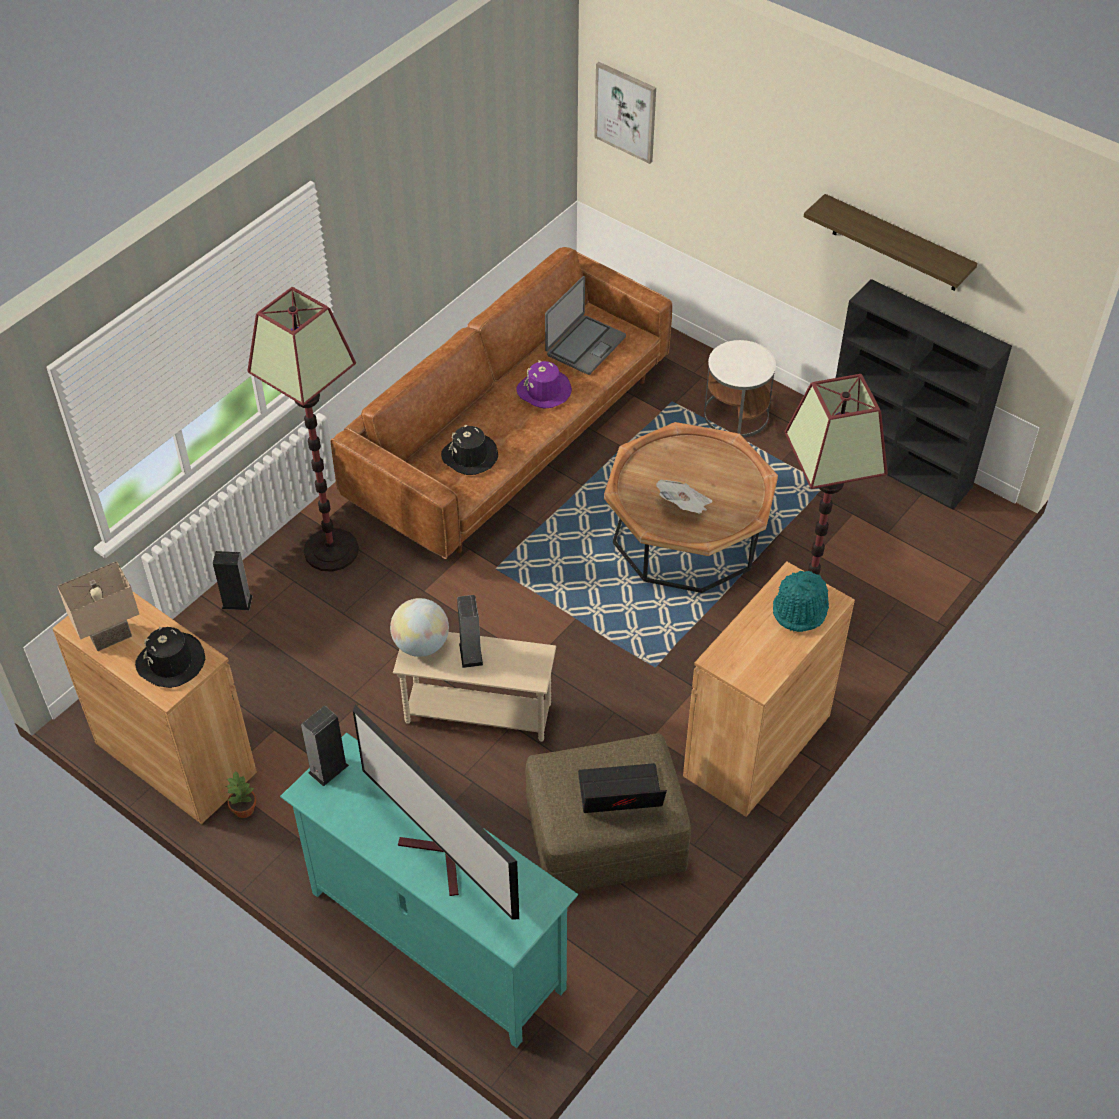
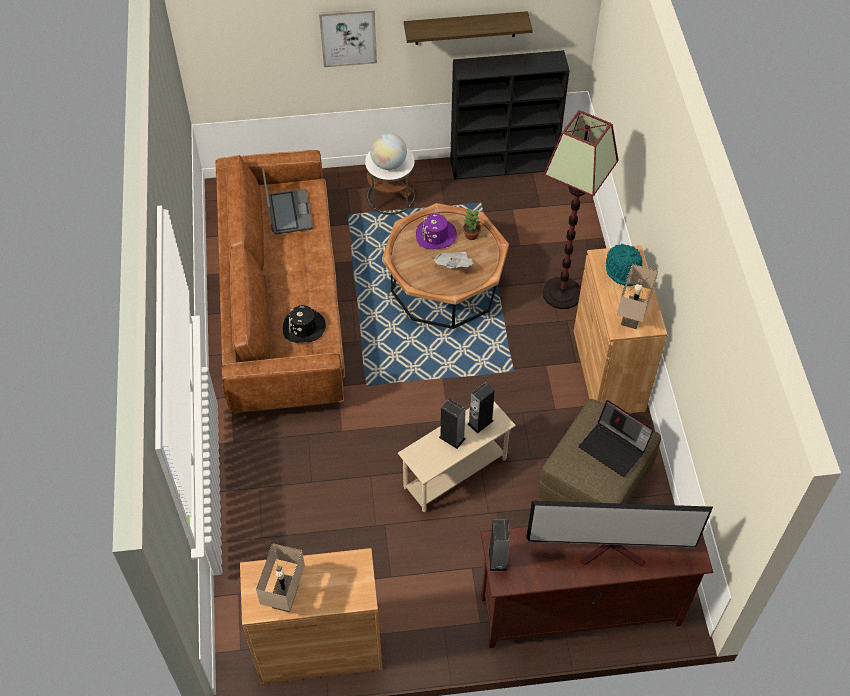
camera: 45 degrees left, 5 degrees up
black hat [135,626,205,688] -> none
speaker [213,551,252,610] -> speaker moved to [468,382,495,434]
potted plant [226,771,256,818] -> potted plant moved to [463,209,481,240]
floor lamp [247,287,359,572] -> none
turquoise tv stand [280,733,578,1048] -> brown tv stand [481,526,713,648]
globe [390,598,449,657] -> globe moved to [370,133,407,170]
purple hat [516,360,572,408] -> purple hat moved to [416,214,457,249]
laptop [578,763,667,813] -> laptop turned 90 degrees counterclockwise [578,400,654,477]
picture [594,62,656,164] -> picture moved to [319,8,377,67]
none -> beige table lamp [617,264,658,329]

